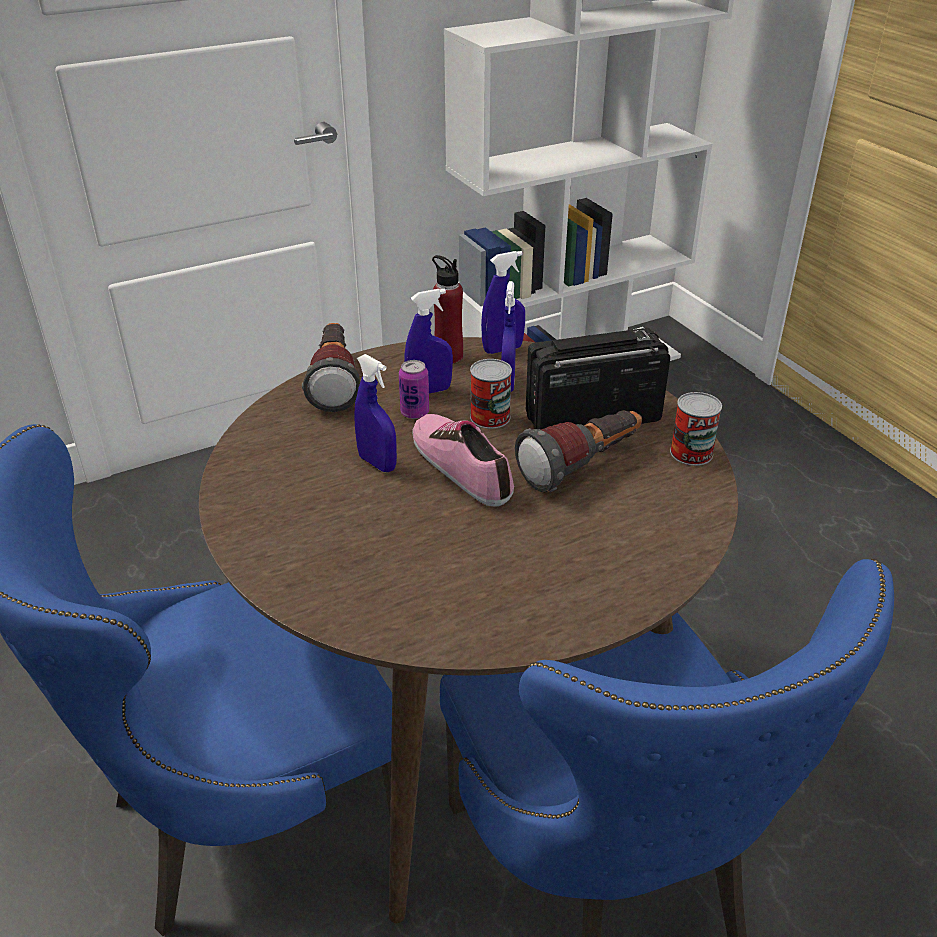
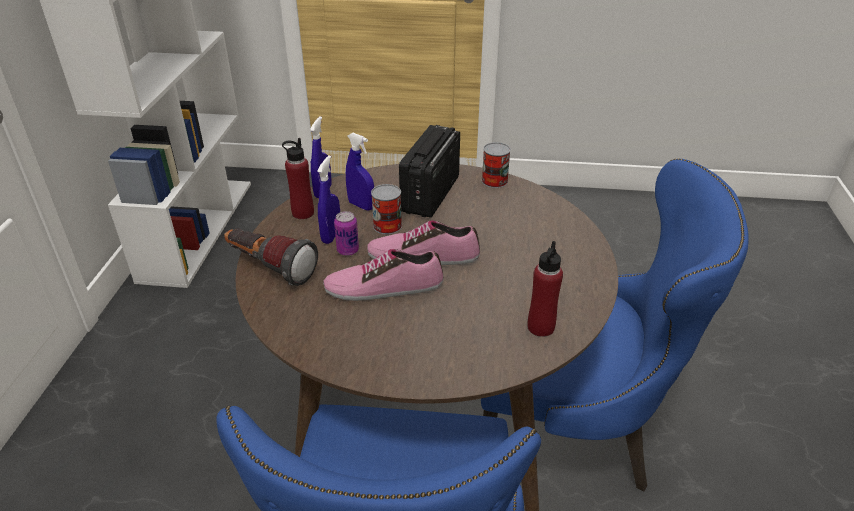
camera: 55 degrees left, 0 degrees up
blue spray bottle [354,354,397,472] -> shoe [323,249,444,301]
flashlight [515,410,642,492] -> none
none -> red bottle [528,241,563,337]

